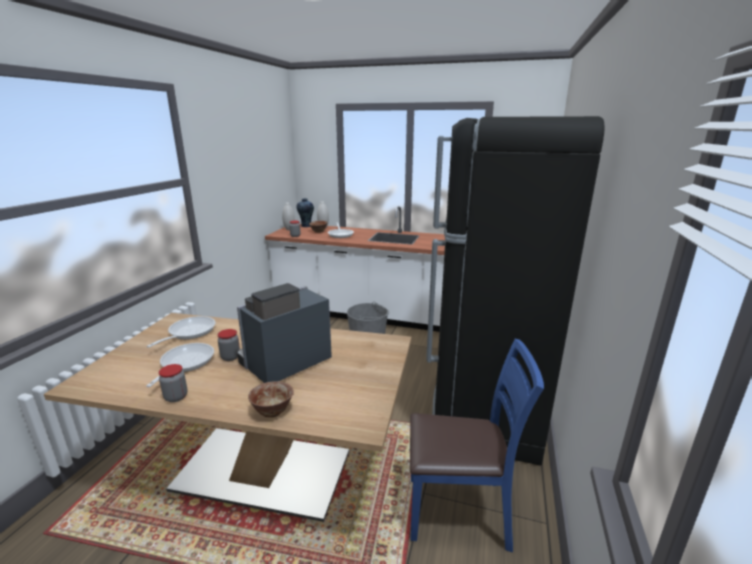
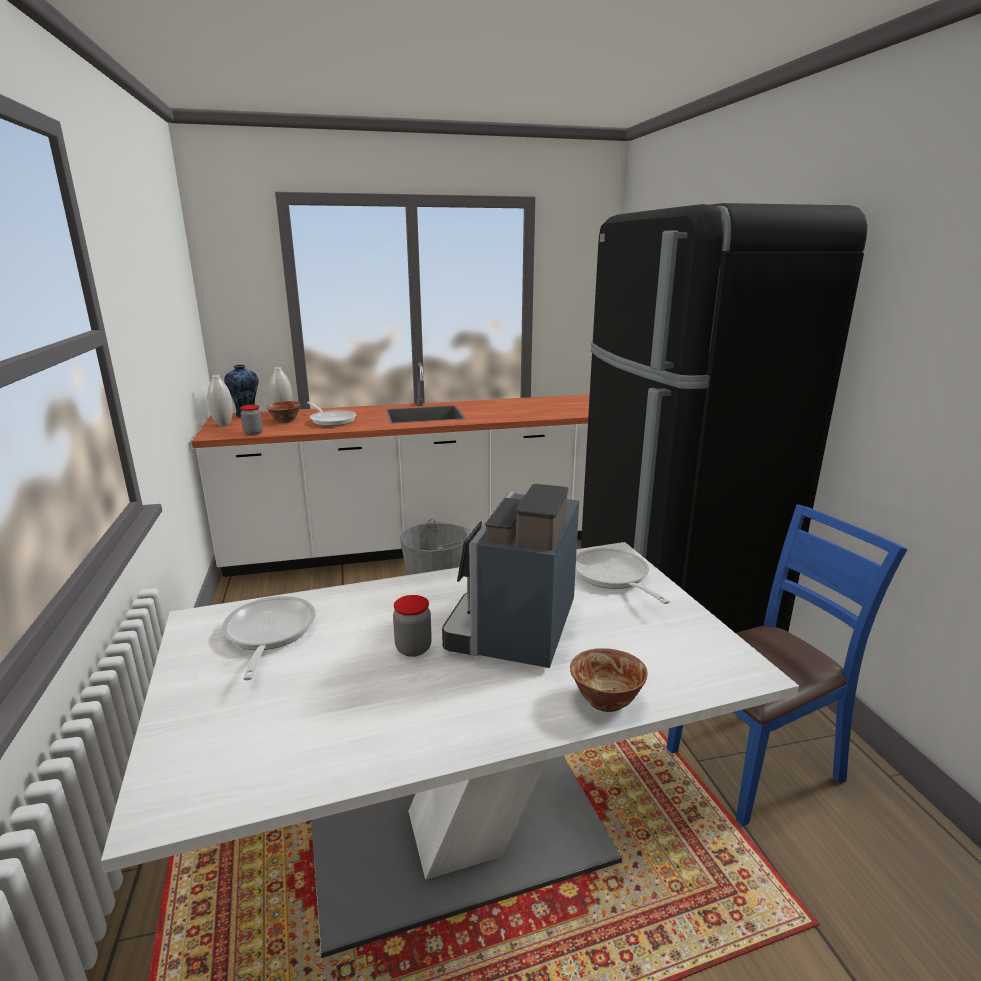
camera: 30 degrees left, 0 degrees up
brown dining table [44,313,411,522] -> white dining table [101,542,799,958]
frying pan [146,343,214,387] -> frying pan moved to [575,548,670,604]
jar [159,364,187,402] -> none

